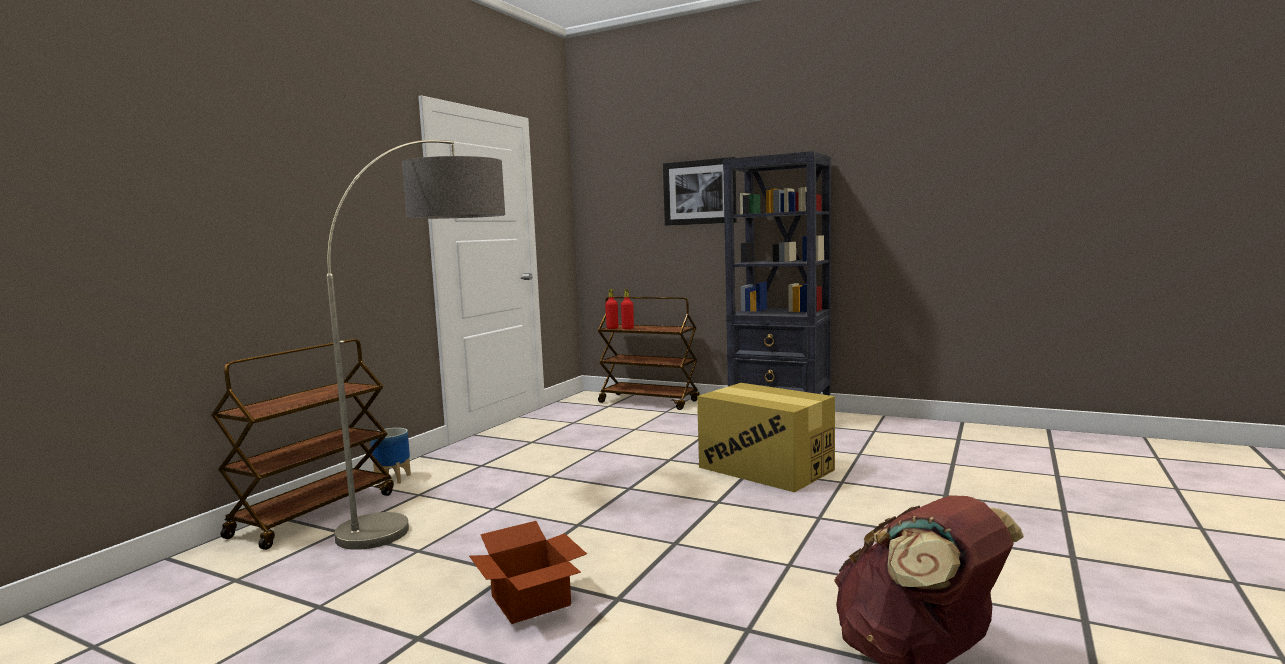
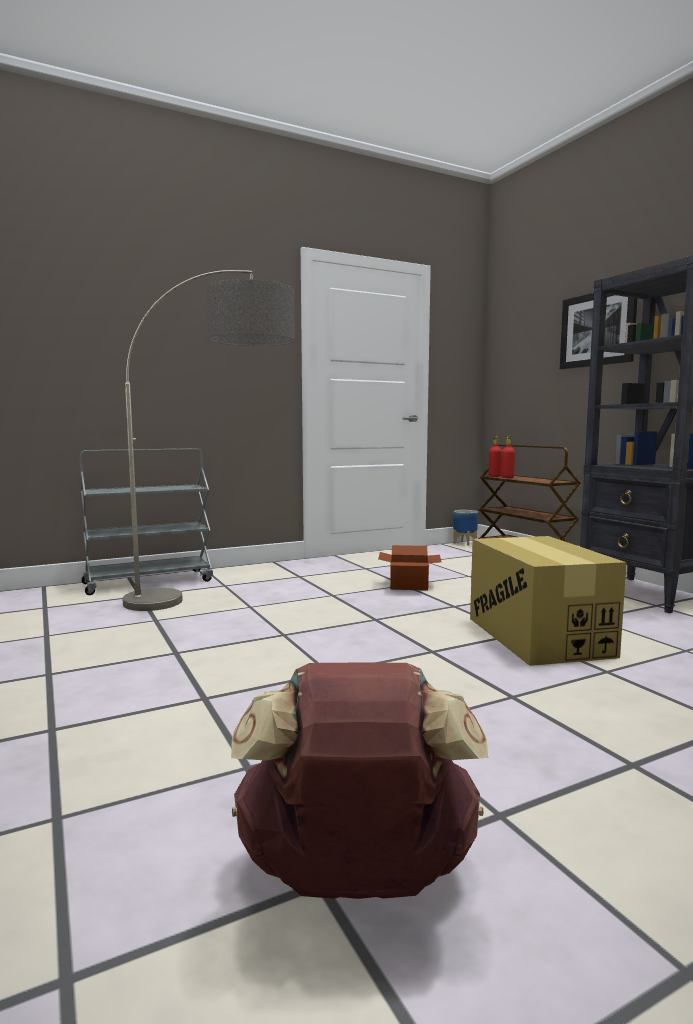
camera: 35 degrees right, 0 degrees up
brown cart [211,339,394,550] -> grey cart [80,448,213,595]
planter [371,428,411,484] -> planter moved to [453,510,478,546]
cardboard box [469,521,587,624] -> cardboard box moved to [378,545,442,591]

